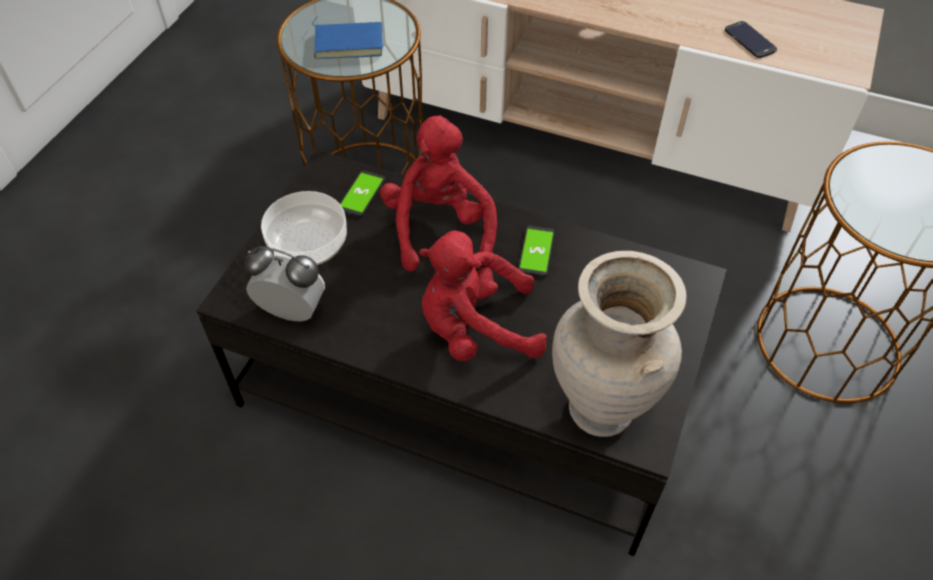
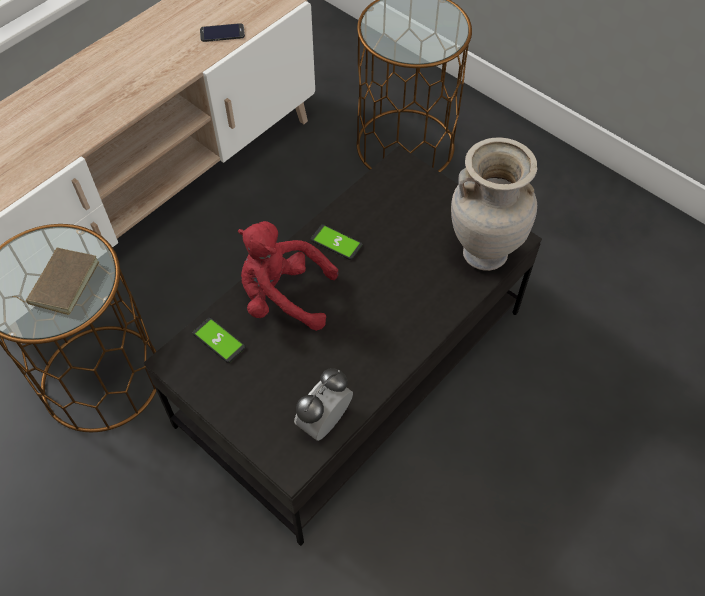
camera: 70 degrees left, 5 degrees up
bowl [261,191,347,265] -> none
blue book [312,17,383,59] -> brown book [12,248,99,315]
red plush toy [419,230,547,361] -> none

